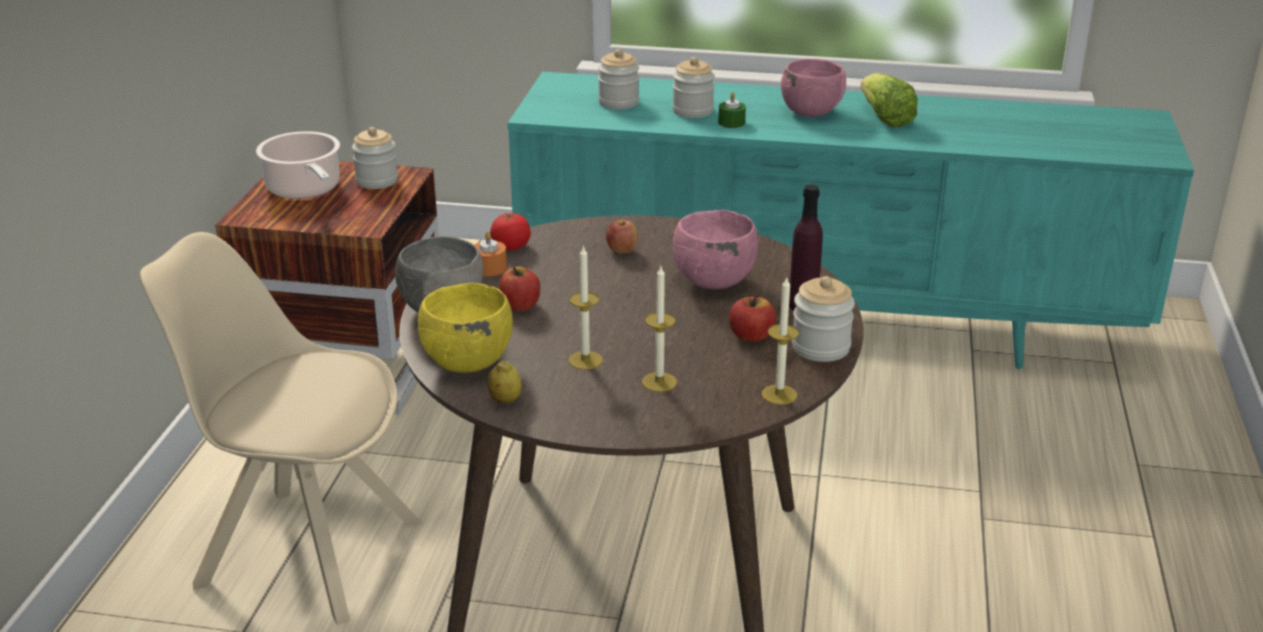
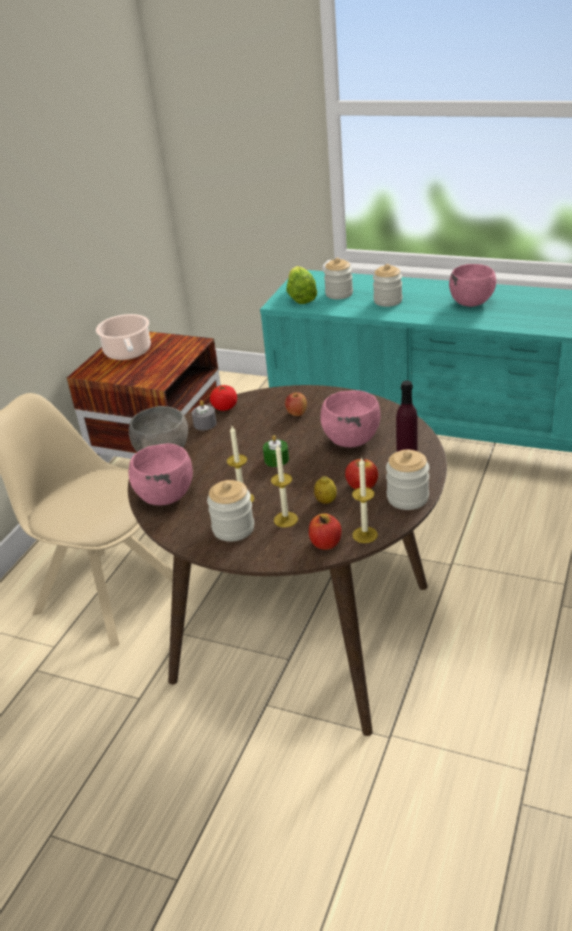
camera: 15 degrees right, 5 degrees up
jar [352,127,398,189] -> jar moved to [207,480,254,542]
yellow bowl [418,283,513,373] -> pink bowl [129,443,193,505]
orange candle [474,231,507,276] -> grey candle [192,400,217,430]
lemon [488,361,521,404] -> lemon moved to [314,476,337,504]
apple [499,267,540,311] -> apple moved to [309,513,342,550]
green candle [718,92,746,128] -> green candle moved to [263,435,289,467]
lettuce [860,73,918,127] -> lettuce moved to [286,266,317,304]

